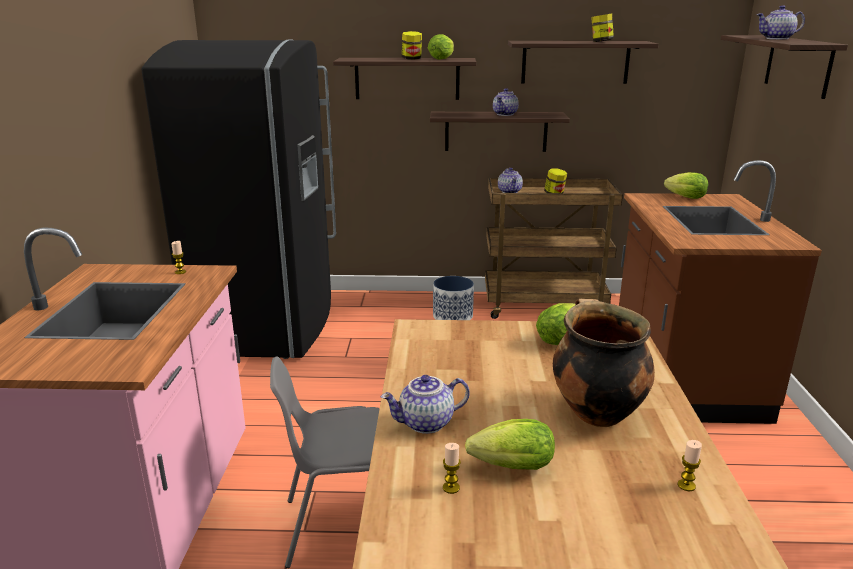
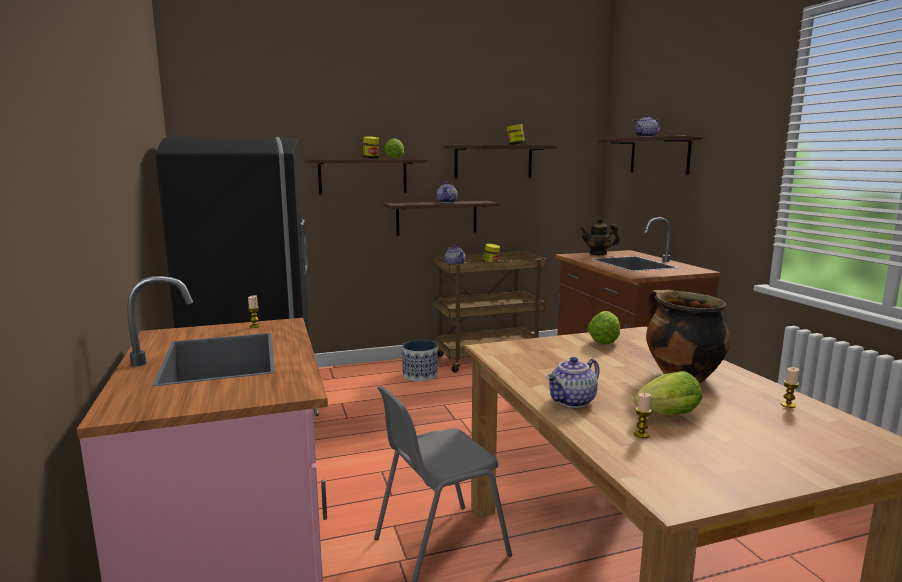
camera: 20 degrees left, 10 degrees down
lettuce [664,172,708,199] -> teapot [580,218,620,255]

